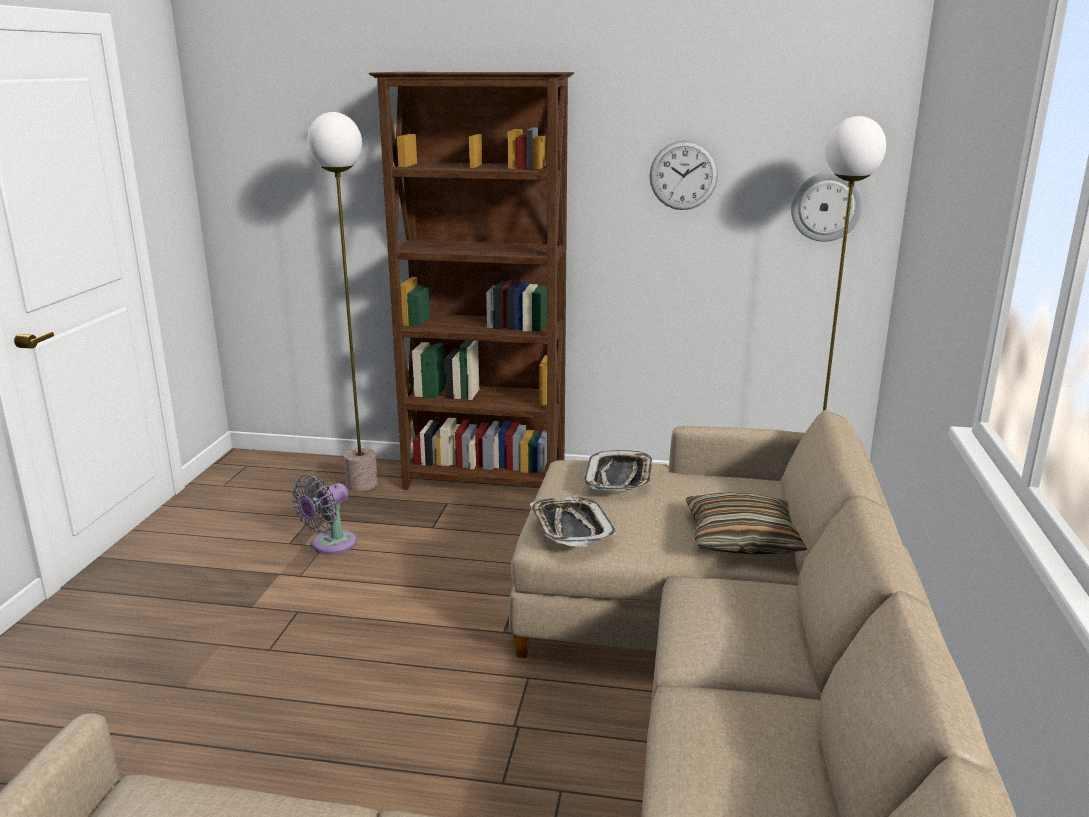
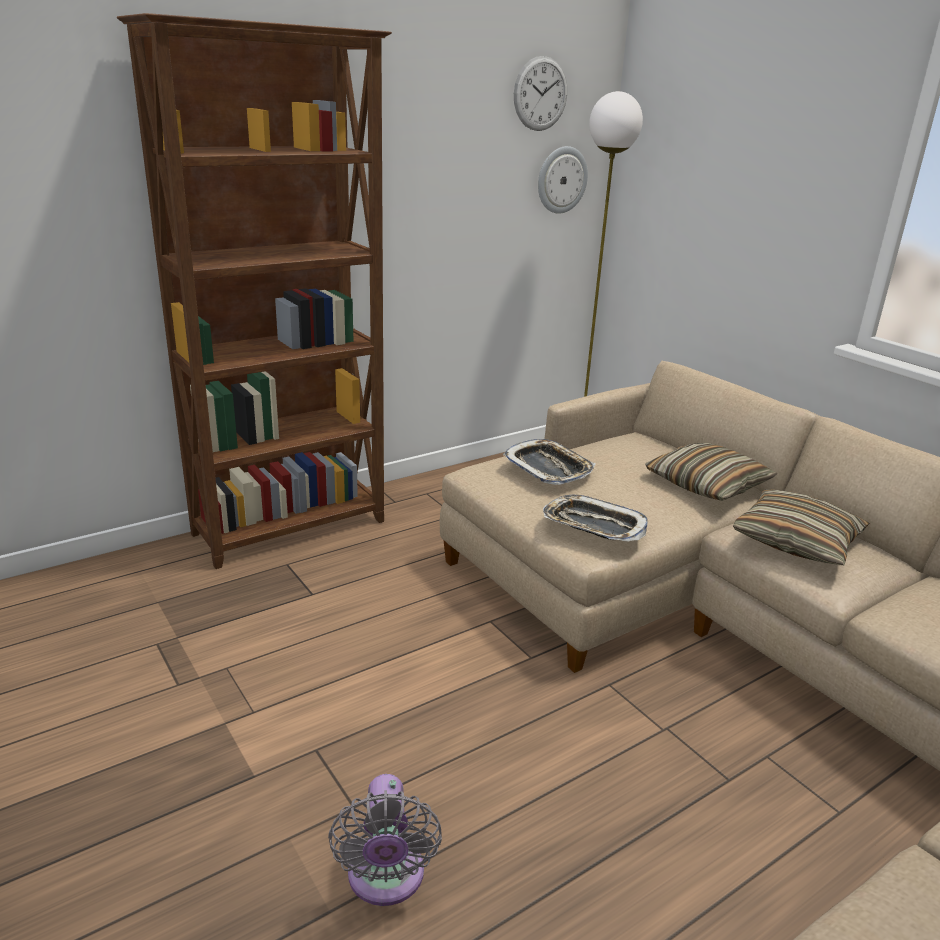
camera: 45 degrees left, 5 degrees up
grey fan [292,475,357,554] -> grey fan moved to [328,774,442,906]
floor lamp [308,112,378,491] -> none
wall clock [650,140,718,210] -> wall clock moved to [514,56,567,131]
none -> pillow [733,489,869,565]

